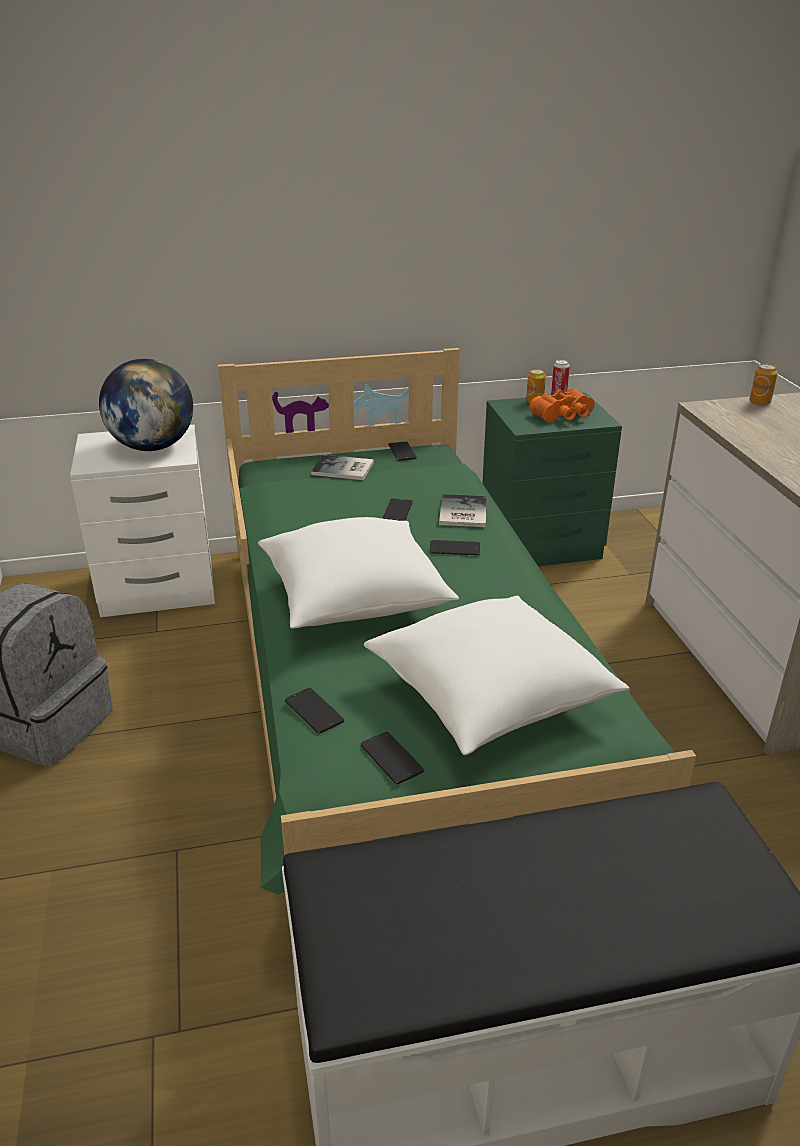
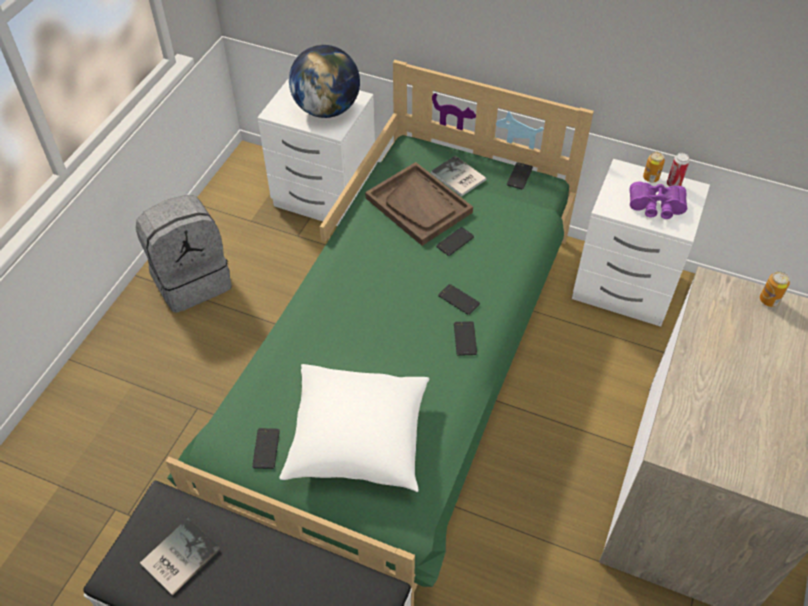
camera: 35 degrees right, 20 degrees up
white pillow [258,517,459,629] -> none
phone [285,688,344,734] -> phone moved to [454,321,477,356]
book [439,494,487,527] -> book moved to [140,518,220,596]
green nightstand [482,393,622,566] -> white nightstand [572,159,710,327]
orange binoculars [529,388,595,423] -> purple binoculars [630,182,687,219]
none -> brown tray [365,162,473,246]

